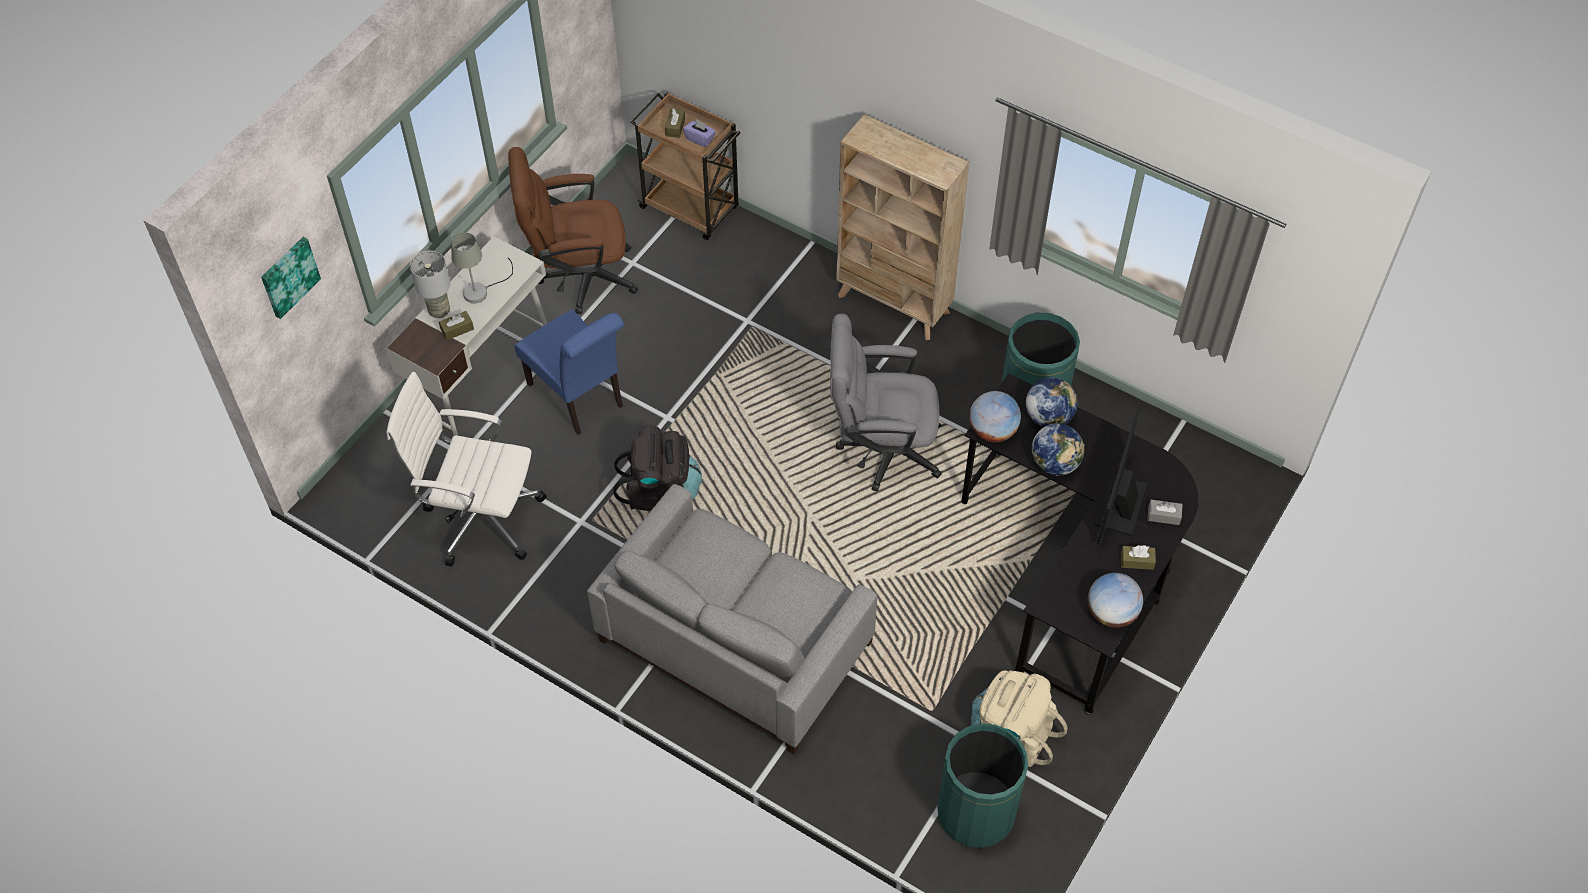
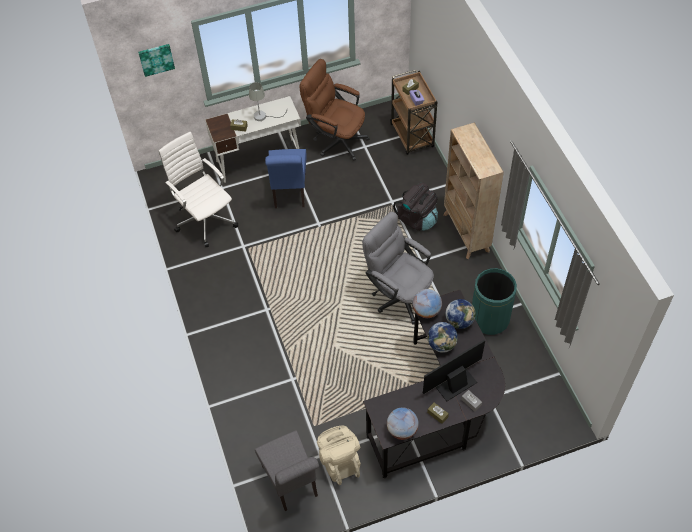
camera: 40 degrees right, 0 degrees up
grey table lamp [410,251,450,318] -> none
grey sofa [587,484,877,754] -> none
black backpack [613,425,702,511] -> black backpack moved to [393,182,438,231]
green trash can [937,723,1028,848] -> grey chair [255,430,319,511]

